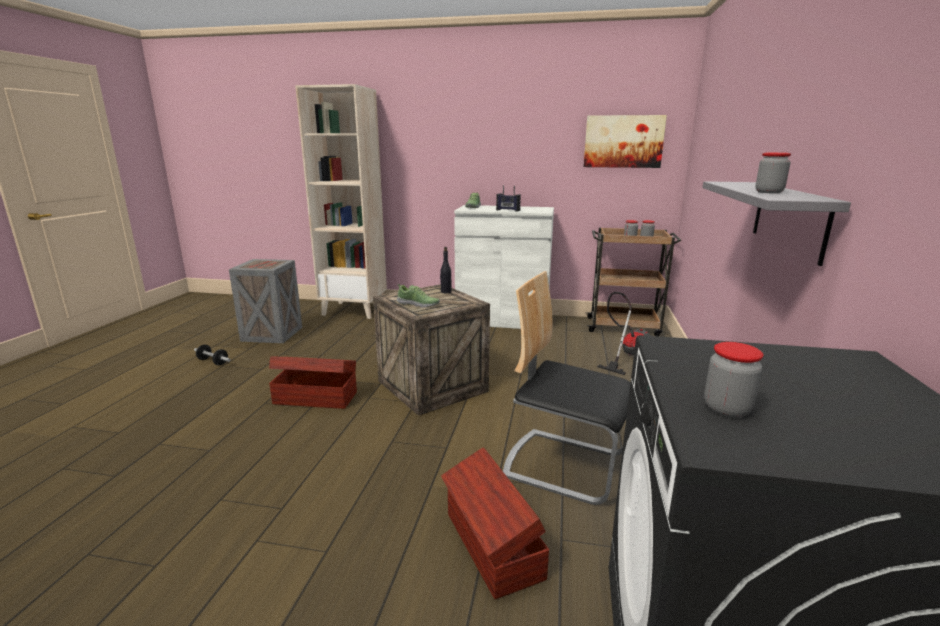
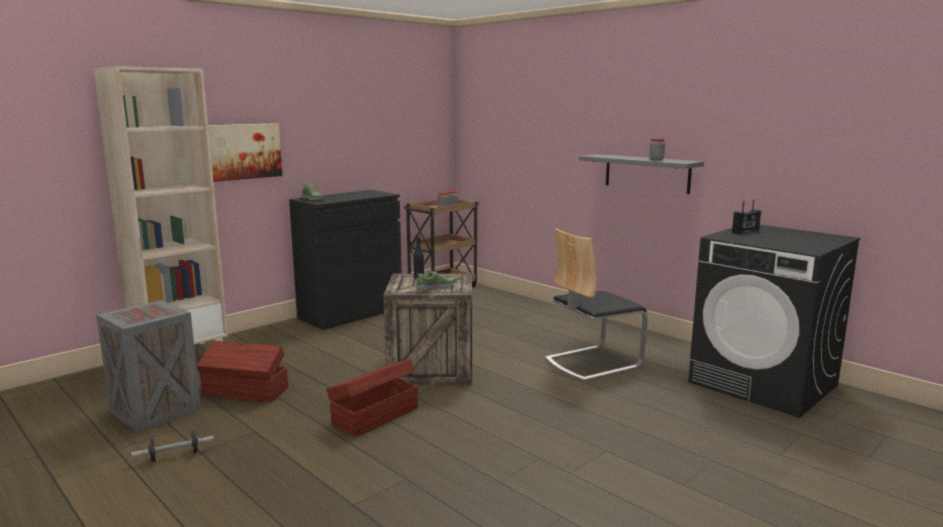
camera: 55 degrees left, 5 degrees down
brown storage box [441,447,549,599] -> brown storage box moved to [196,341,288,402]
white cabinet [454,205,554,329] -> black cabinet [289,190,402,330]
radio [496,185,521,212] -> radio moved to [732,200,761,234]
picture [584,115,667,168] -> picture moved to [208,123,282,182]
vacuum cleaner [597,292,652,375] -> none
jar [704,342,764,418] -> none

